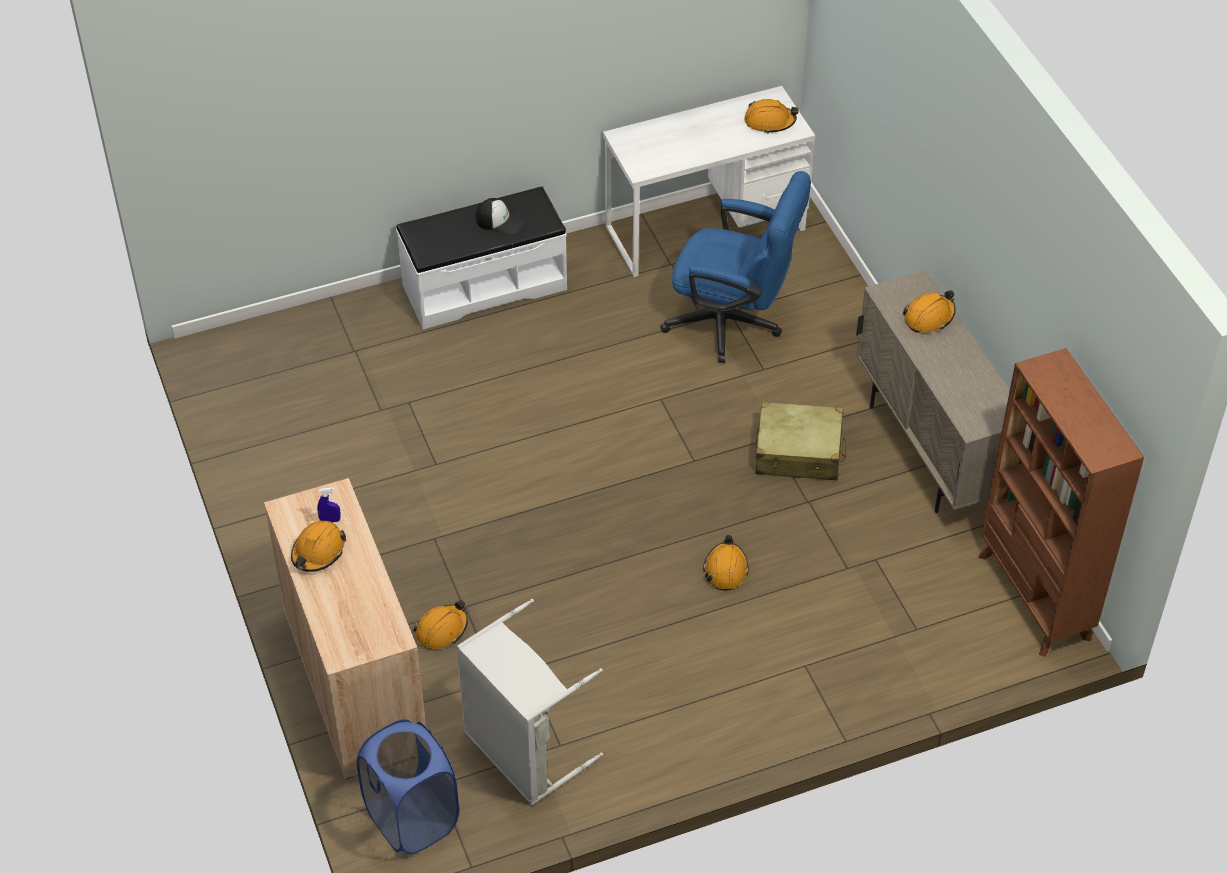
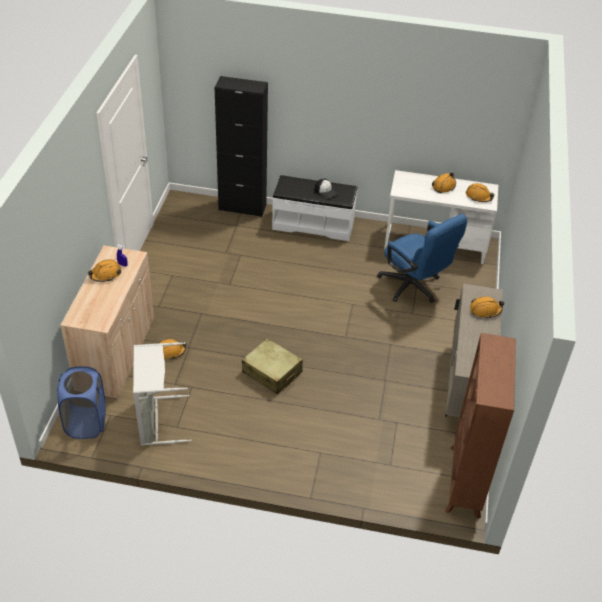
camera: 30 degrees right, 5 degrees down
orange hard hat [703,535,749,590] -> orange hard hat moved to [432,172,456,193]
beige suitcase [756,402,847,480] -> beige suitcase moved to [242,338,303,394]
none -> black cabinet [214,76,268,217]

